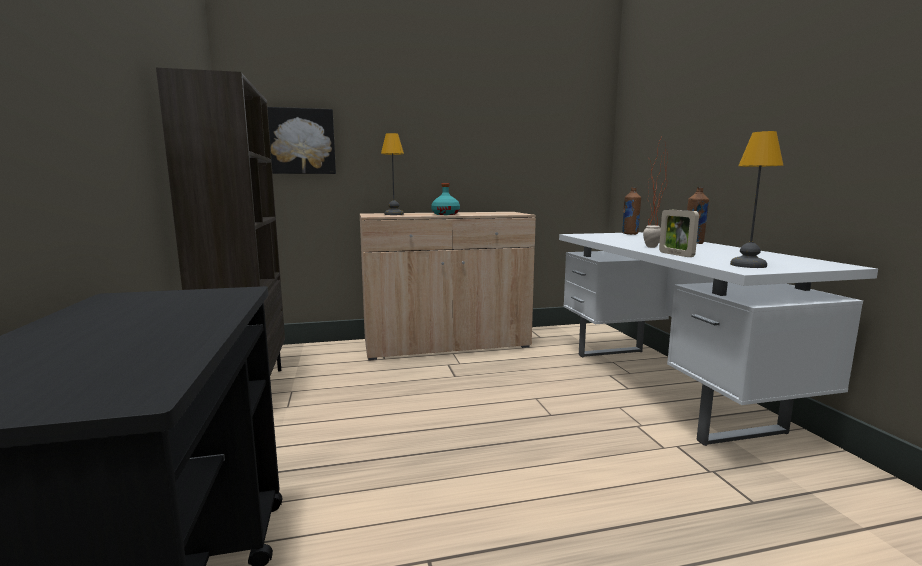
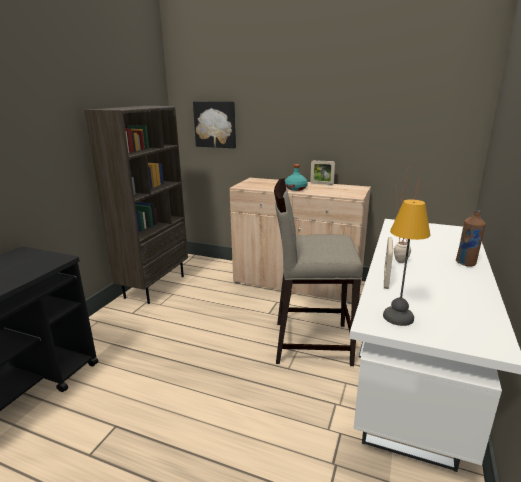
camera: 35 degrees right, 10 degrees up
table lamp [381,133,404,215] -> none
brown bottle [622,187,641,235] -> none
none -> beige stool [274,178,363,366]
none -> picture frame [310,160,335,185]

